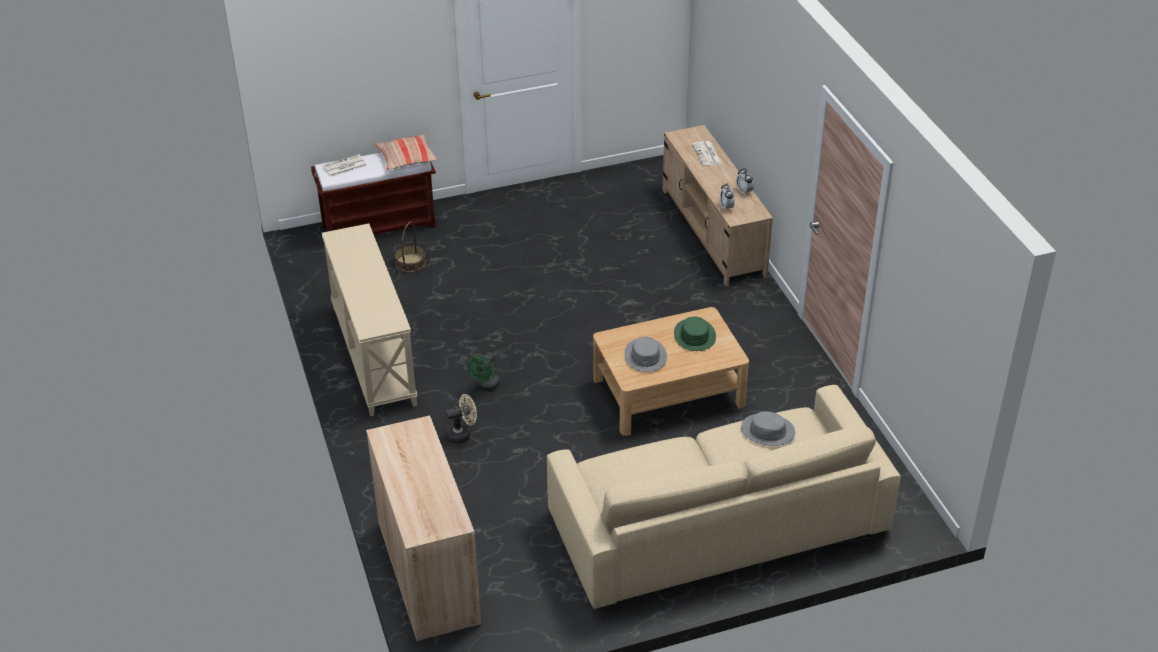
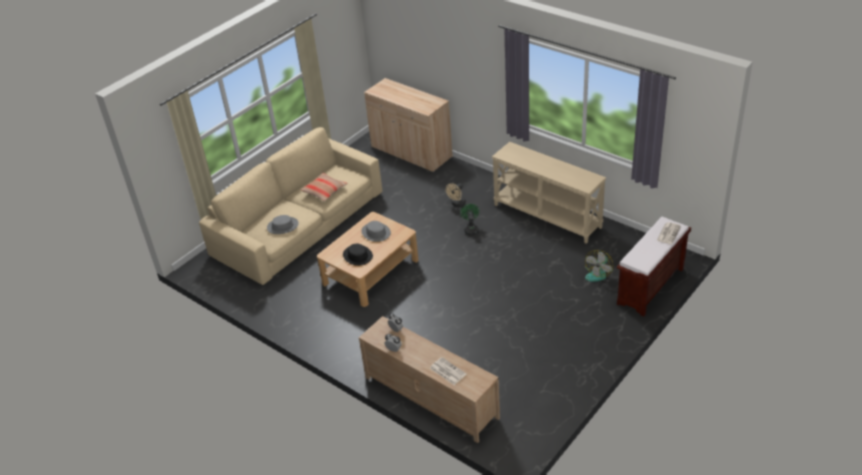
camera: 150 degrees right, 0 degrees up
pillow [376,135,437,170] -> pillow moved to [300,173,348,201]
basket [395,222,426,272] -> fan [585,250,613,282]
green hat [674,316,716,351] -> black hat [343,244,373,266]

